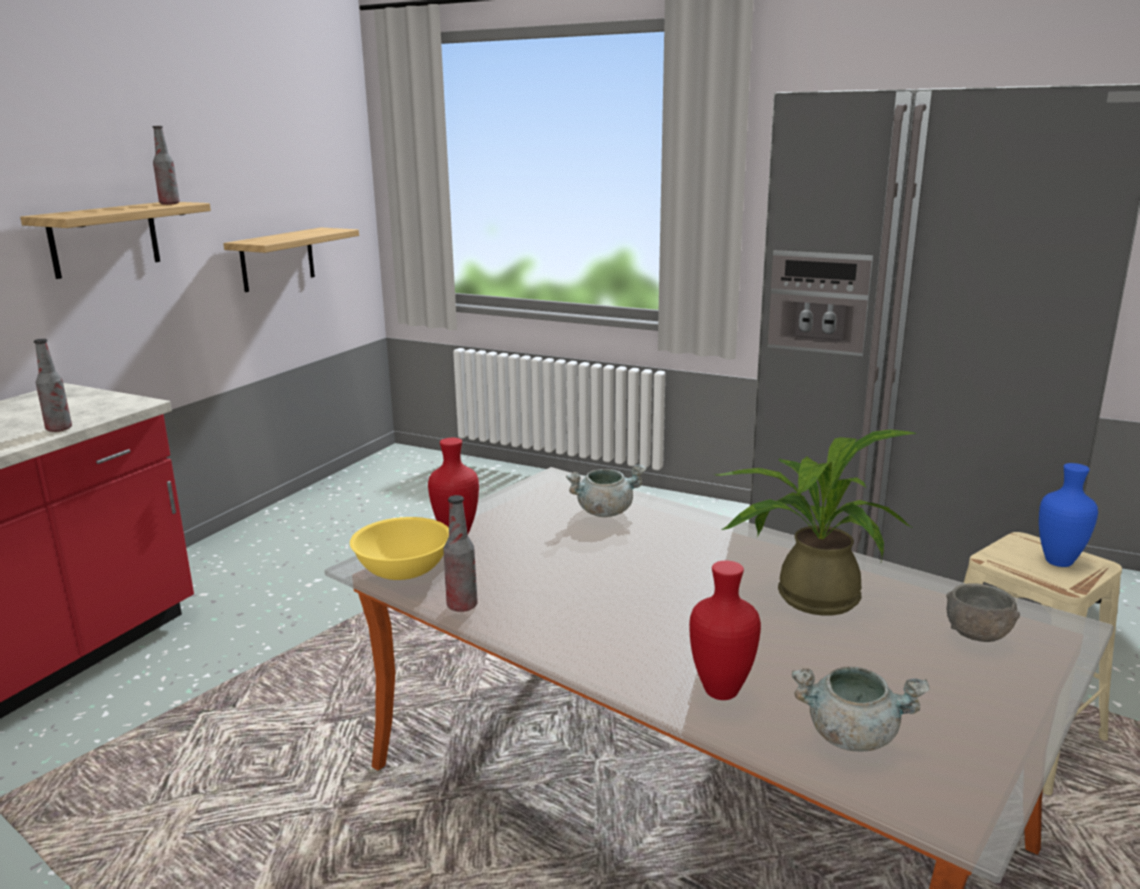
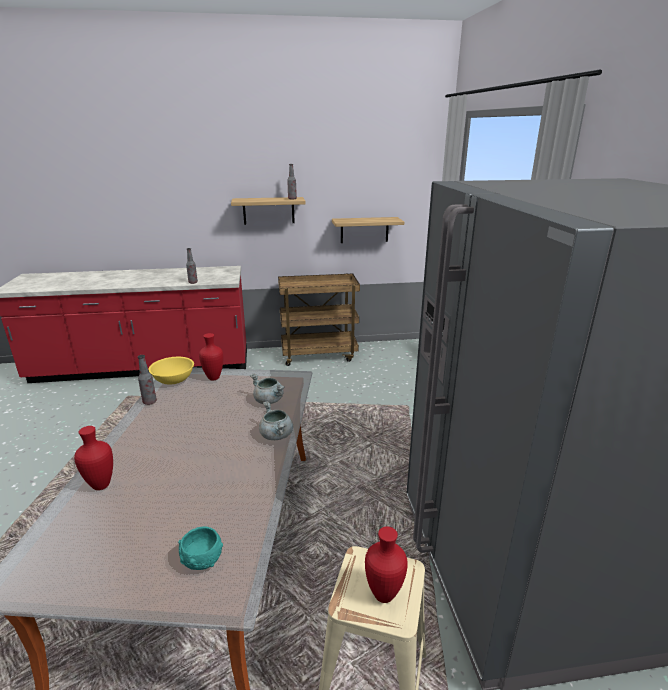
camera: 55 degrees right, 5 degrees up
potted plant [715,429,916,616] -> none
grey cooking pot [792,667,929,751] -> grey cooking pot moved to [259,401,293,440]
grey bowl [946,583,1020,642] -> turquoise bowl [178,526,223,570]
blue vase [1039,463,1098,567] -> red vase [365,526,408,603]
none -> brown cart [278,273,360,366]

